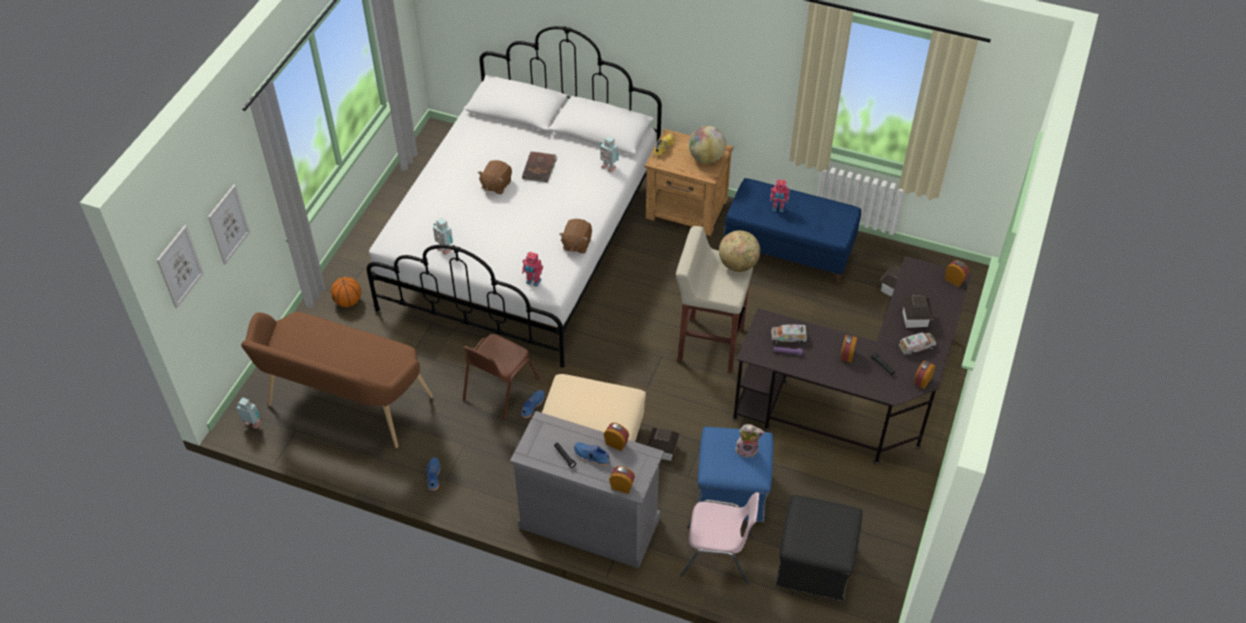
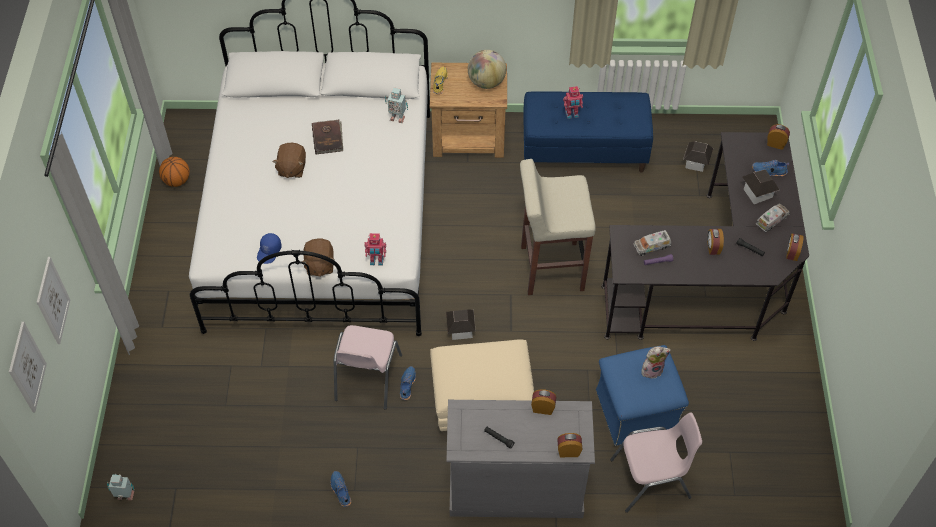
camera: 20 degrees left, 5 degrees up
brown bench [241,312,433,448] -> none
basketball [331,277,361,307] -> basketball moved to [159,157,190,187]
toy robot [433,217,453,255] -> blue cap [257,233,282,264]
brown chair [463,334,540,421] -> pink chair [334,325,402,410]
brown plush toy [559,219,592,254] -> brown plush toy moved to [302,239,335,277]
blue shoe [574,442,611,466] -> blue shoe moved to [752,160,789,176]
toy house [647,428,680,461] -> toy house moved to [446,309,476,340]
globe [719,230,760,272] -> none
black ottoman [775,495,863,602] -> none

